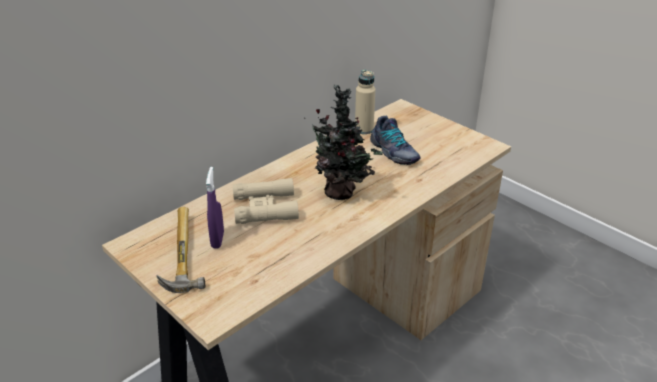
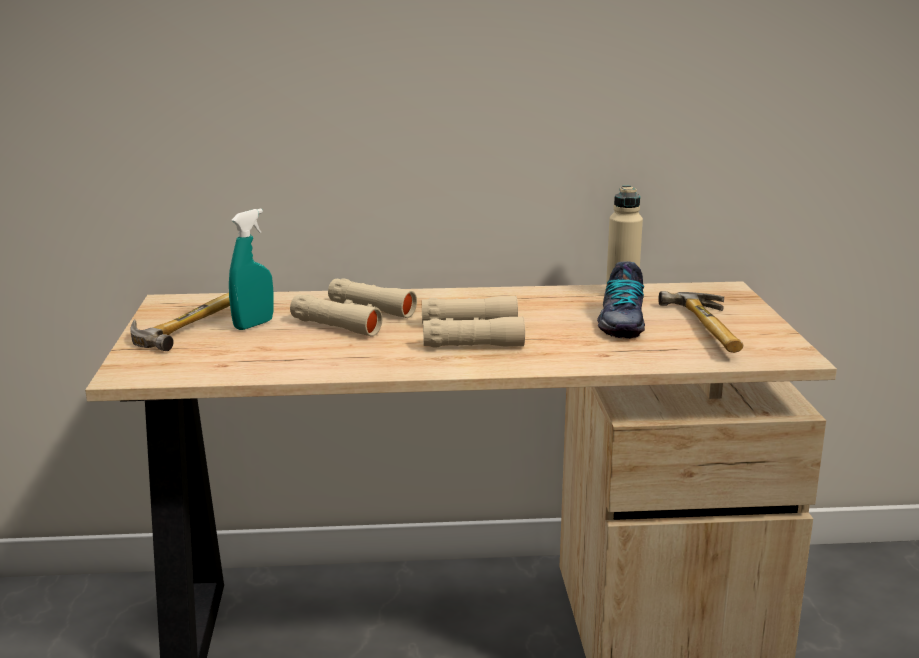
camera: 40 degrees right, 15 degrees down
purple spray bottle [206,167,224,248] -> turquoise spray bottle [229,209,274,330]
potted plant [305,84,383,200] -> beige binoculars [422,296,525,348]
none -> hammer [658,291,743,353]

